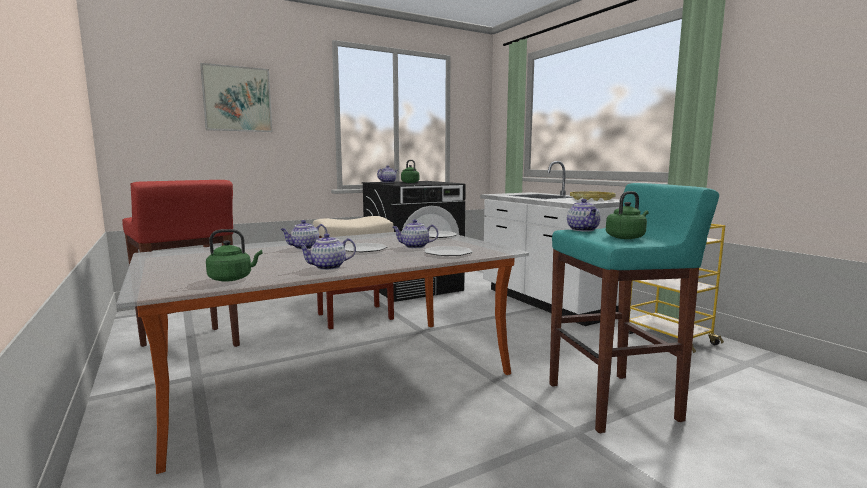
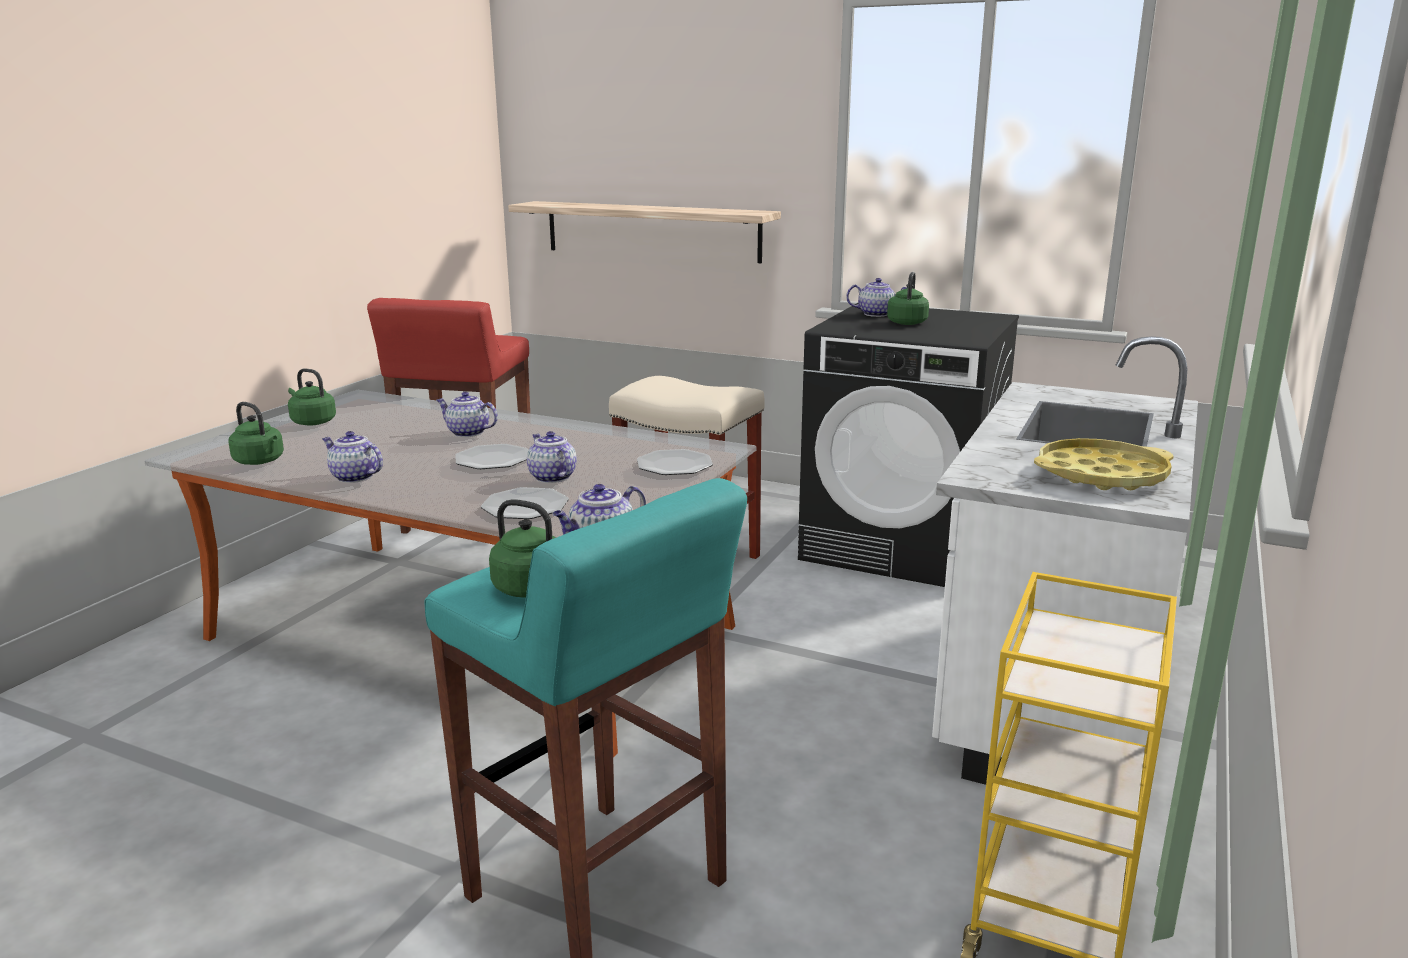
camera: 55 degrees right, 10 degrees up
picture [200,63,273,132] -> none
none -> green kettle [288,369,336,426]
none -> shelf [508,201,781,263]

